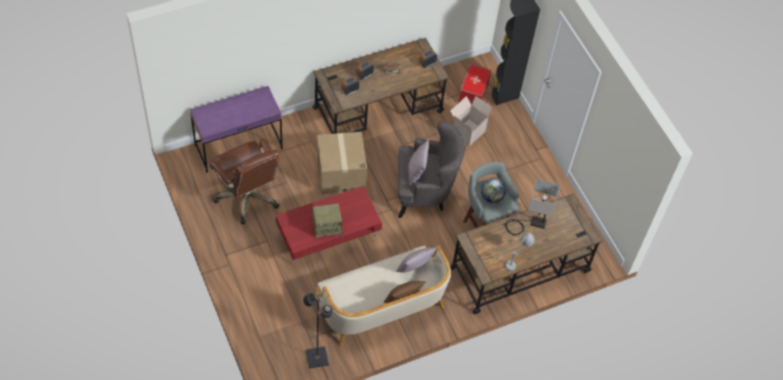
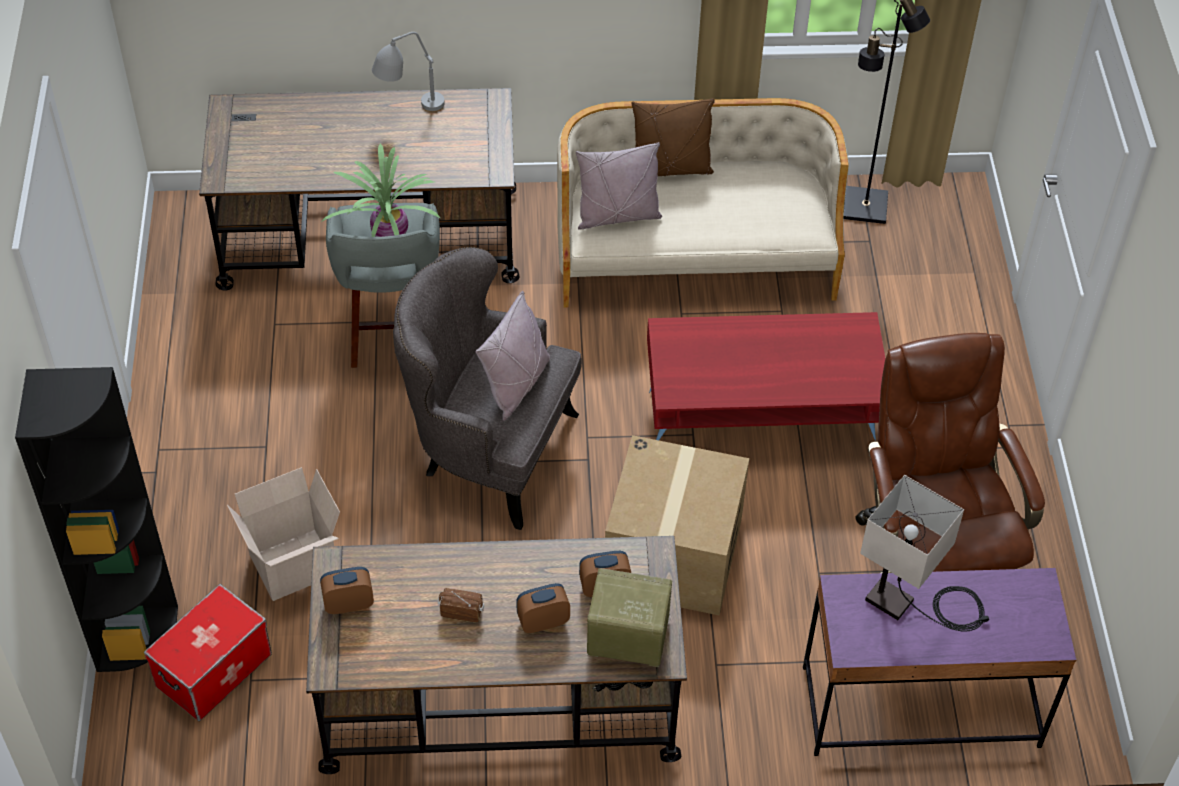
camera: 155 degrees left, 5 degrees down
radio [313,203,343,238] -> radio moved to [587,568,672,667]
globe [481,178,506,203] -> potted plant [321,143,440,237]
table lamp [503,179,560,235] -> table lamp moved to [860,475,989,632]

